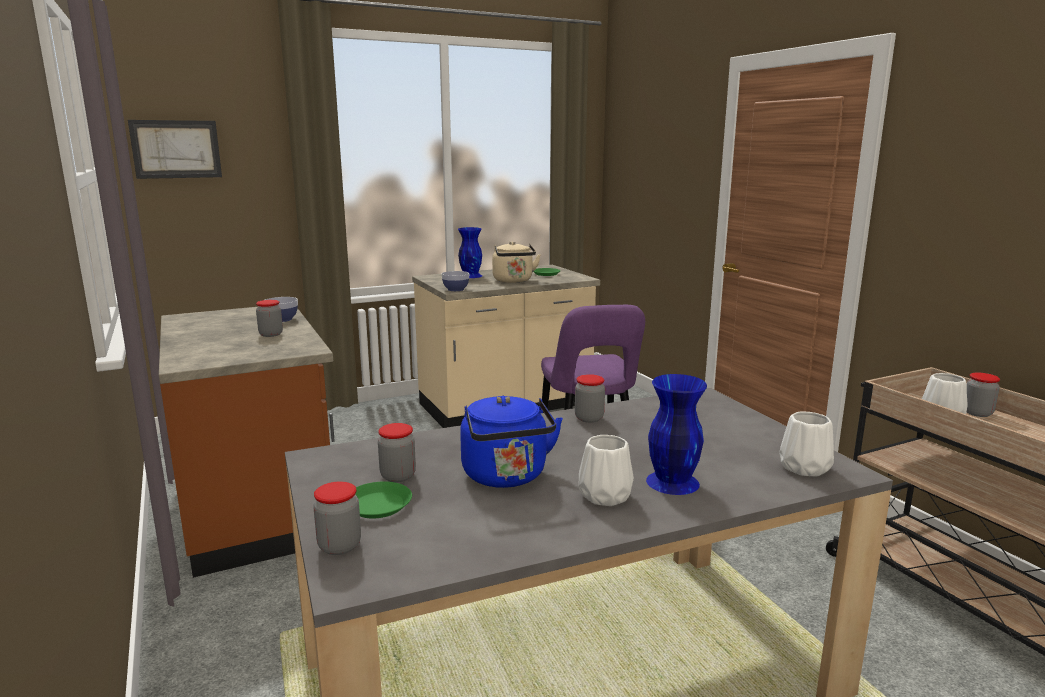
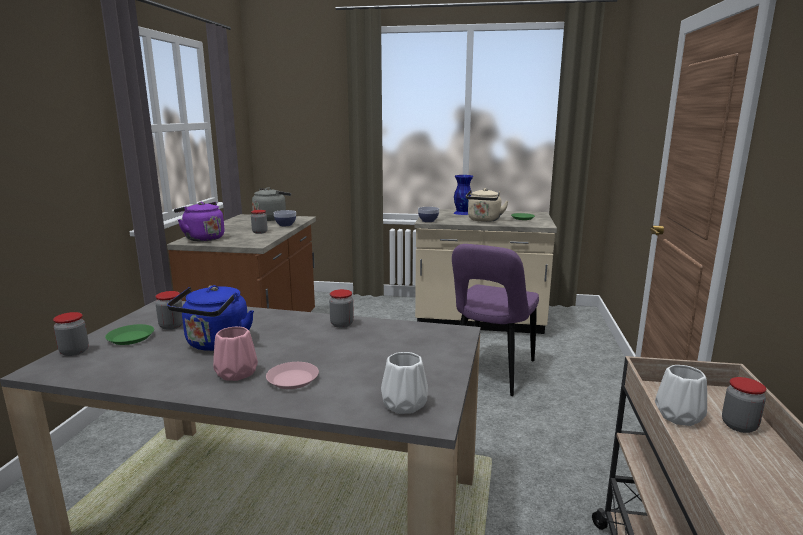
camera: 35 degrees right, 0 degrees up
picture [128,120,222,179] -> none
white vase [578,435,634,506] -> pink vase [213,326,258,381]
blue vase [646,374,707,495] -> pink plate [266,362,319,389]
none -> purple kettle [174,202,225,242]
none -> grey kettle [252,188,291,221]

